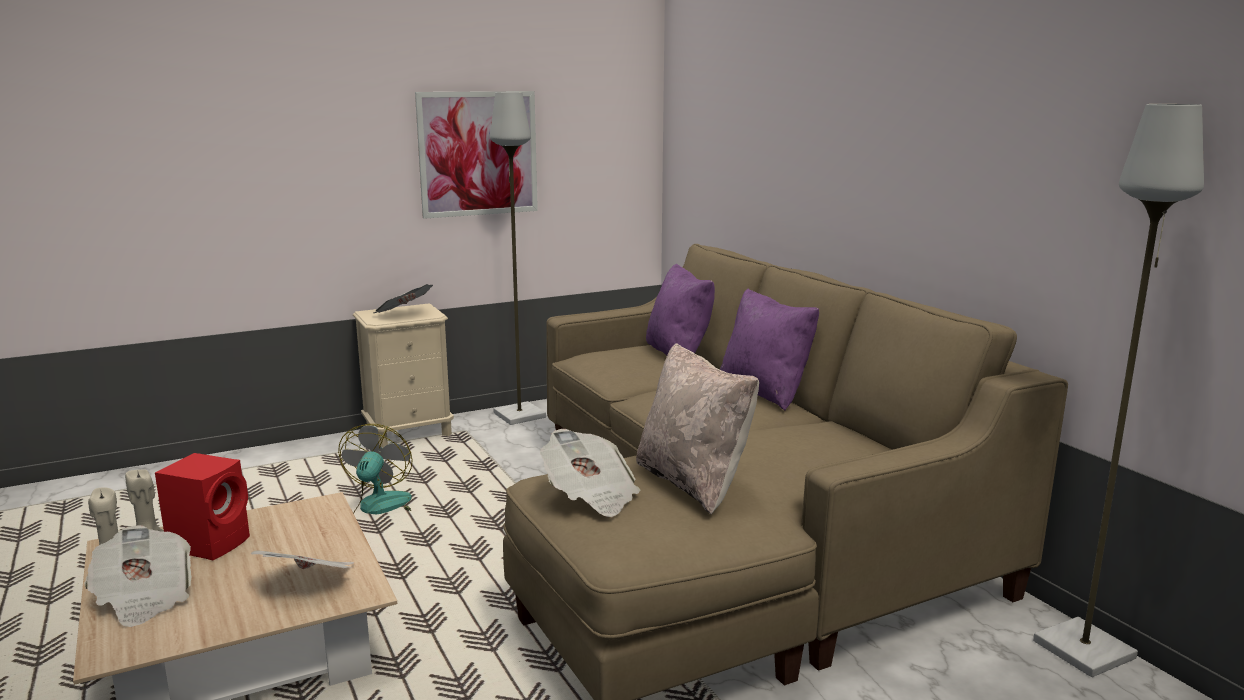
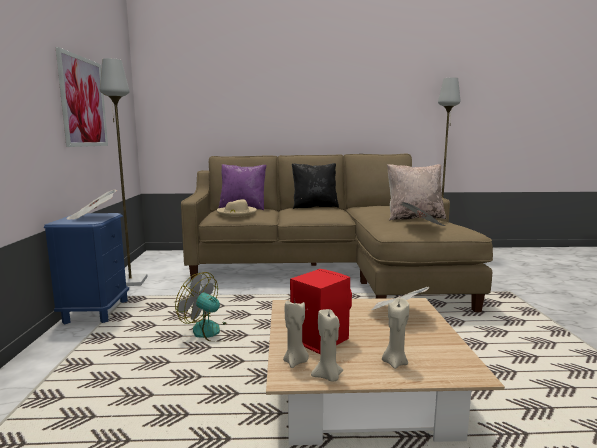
camera: 65 degrees left, 5 degrees down
newspaper [84,525,192,627] -> beige candle [382,298,409,369]
beige nightstand [353,303,454,447] -> blue nightstand [44,213,129,324]
purple pillow [720,289,819,411] -> black pillow [292,163,339,209]
none -> beige hat [217,199,257,217]

